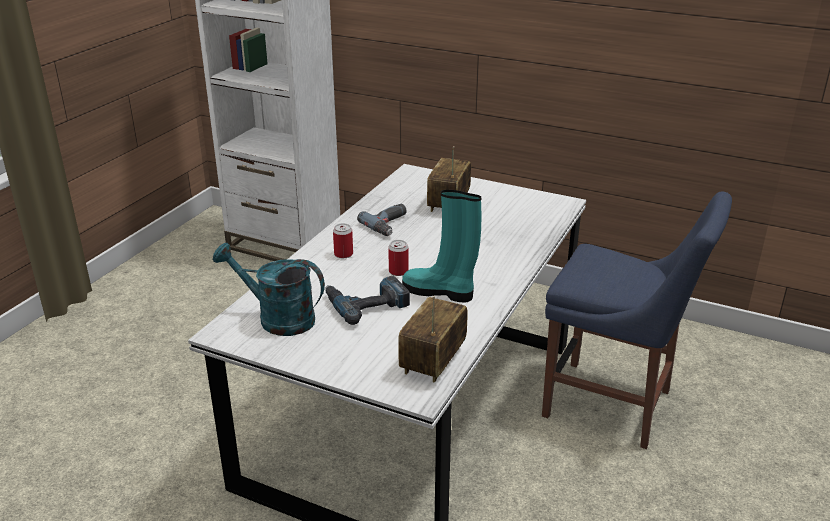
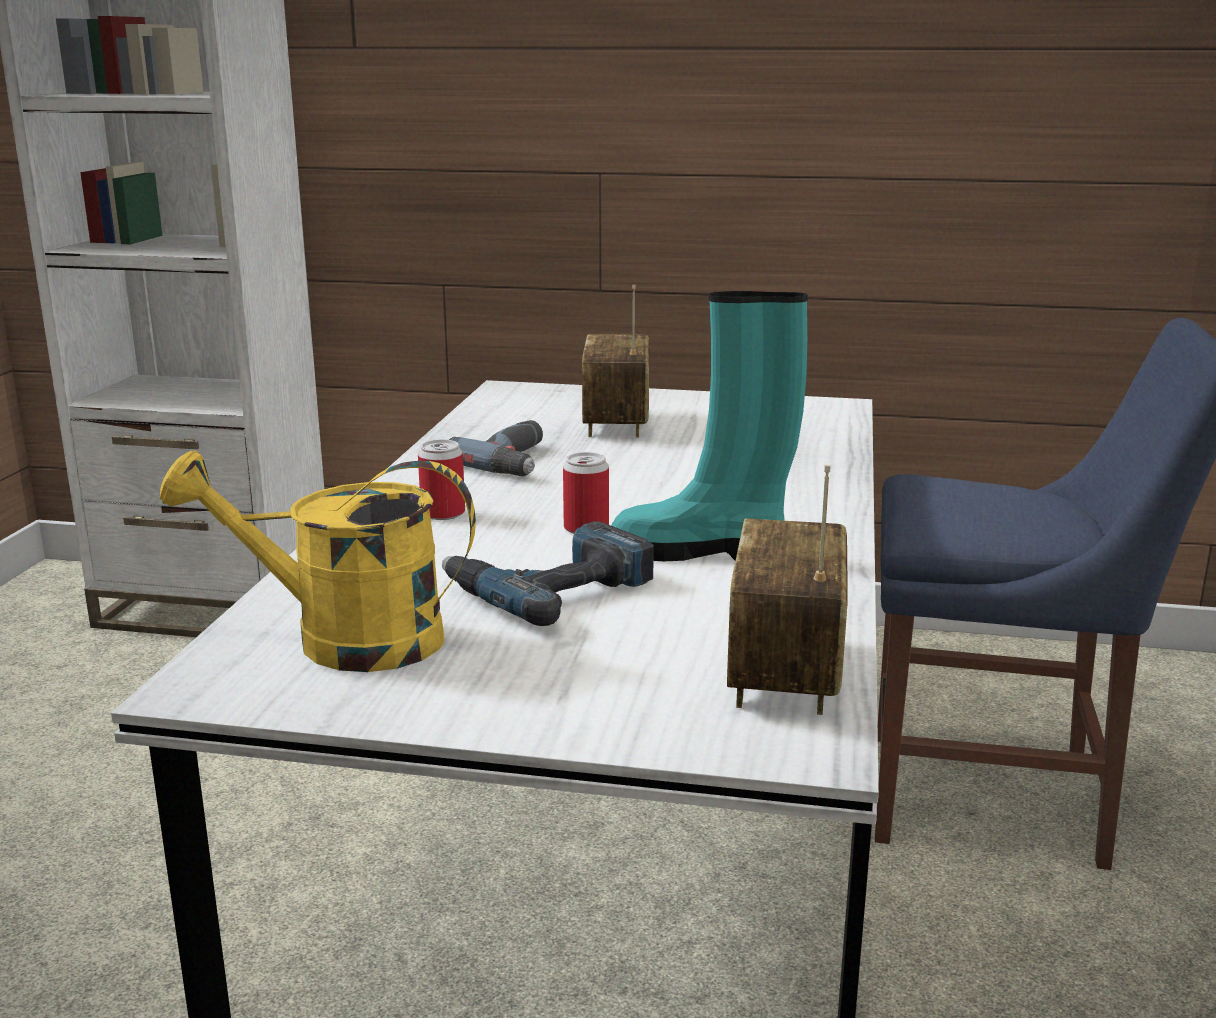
camera: 15 degrees left, 10 degrees down
turquoise watering can [213,243,325,336] -> yellow watering can [160,450,476,672]

